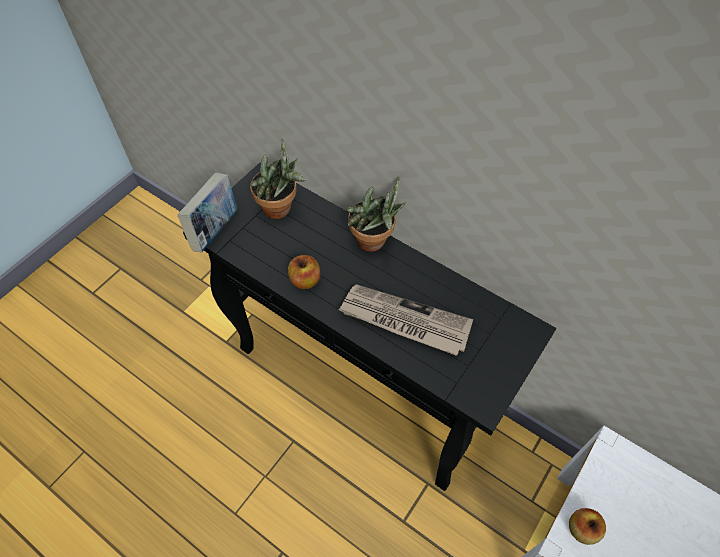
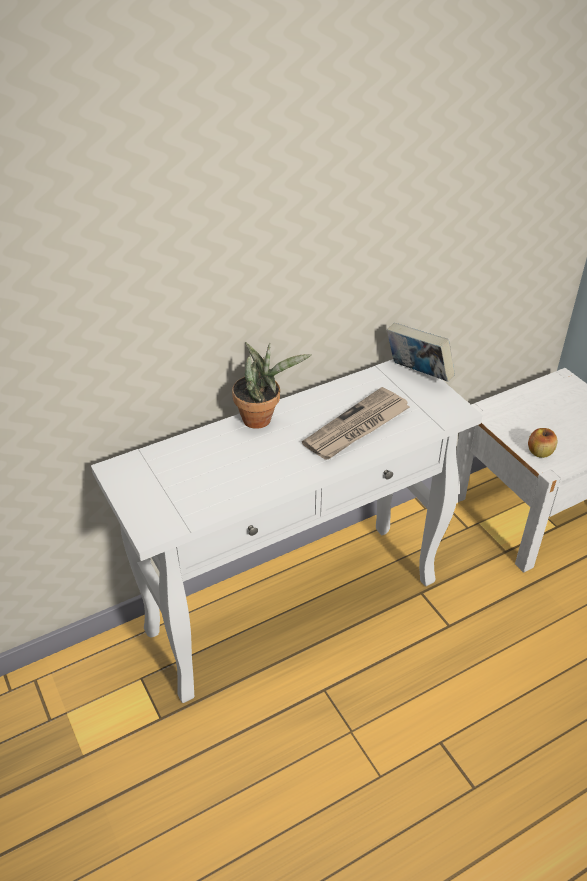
camera: 65 degrees left, 15 degrees down
book [177,173,237,252] -> book moved to [387,323,455,382]
black console table [183,163,556,491] -> white console table [91,359,483,703]
potted plant [250,138,306,219] -> none
apple [288,255,320,289] -> none

